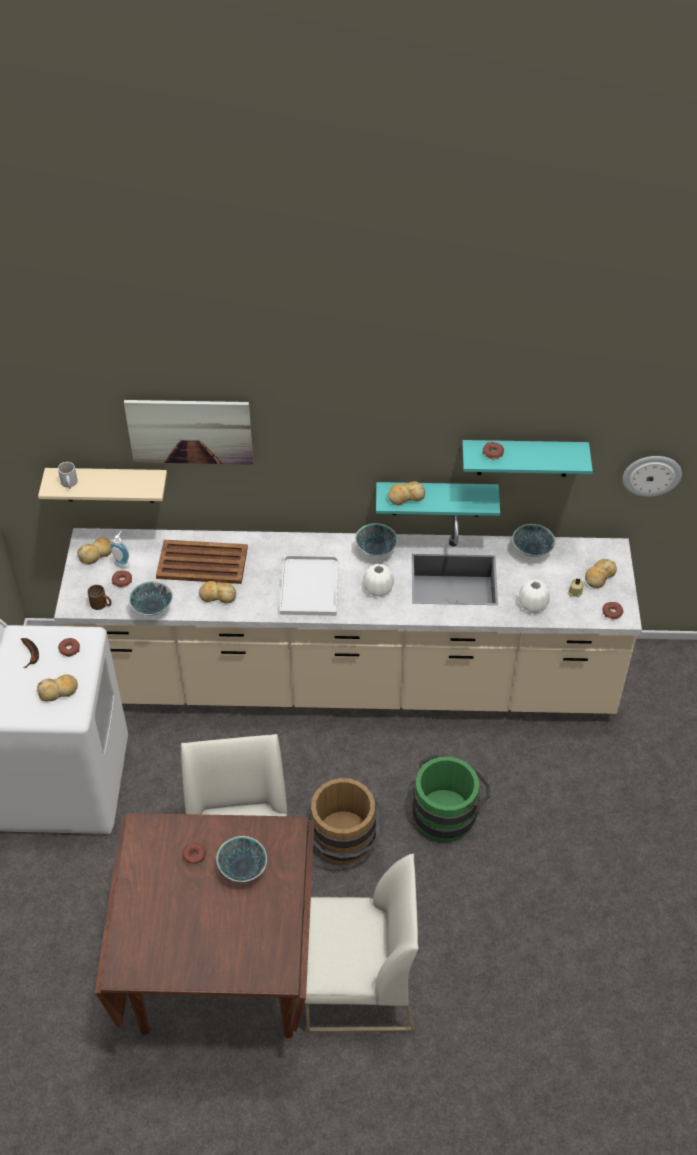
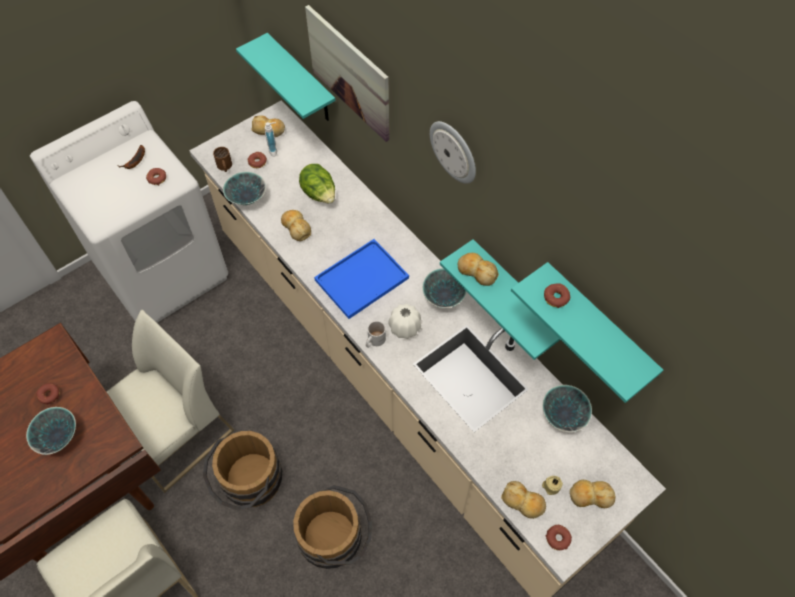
camera: 50 degrees right, 10 degrees up
bread [37,675,78,702] -> bread moved to [501,481,546,519]
beige shelf [38,468,167,503] -> turquoise shelf [236,33,336,121]
white mug [58,462,78,489] -> white mug moved to [366,321,386,348]
brown tray [156,540,248,584] -> lettuce [299,164,335,204]
white tray [280,555,339,616] -> blue tray [314,239,409,319]
green bucket [412,755,490,842] -> brown bucket [293,485,372,569]
white vase [518,579,550,613] -> none
wall clock [623,456,682,497] -> wall clock moved to [430,121,476,184]

